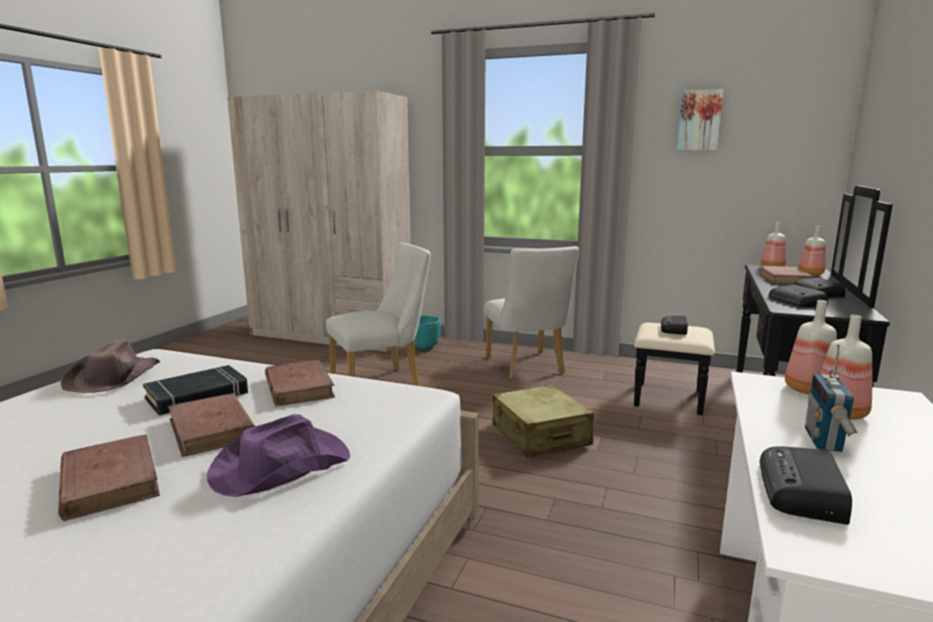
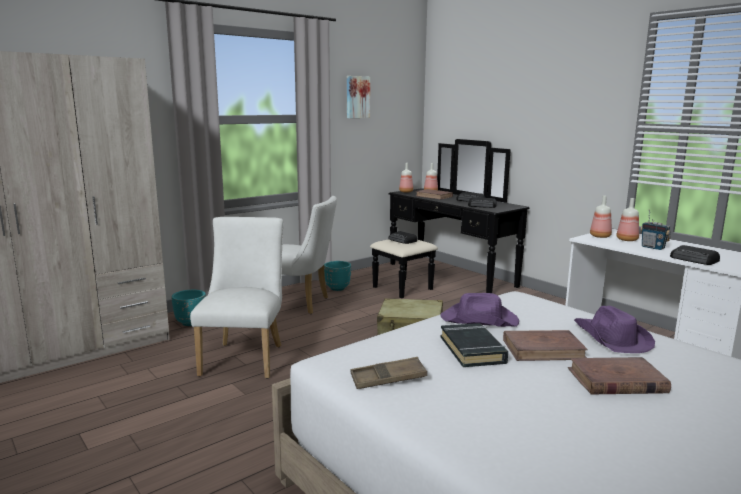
camera: 60 degrees left, 0 degrees up
brown hat [60,340,160,393] -> brown tray [350,357,427,389]
brown book [265,360,335,407] -> purple hat [440,293,519,327]
none -> turquoise planter [324,261,351,291]

